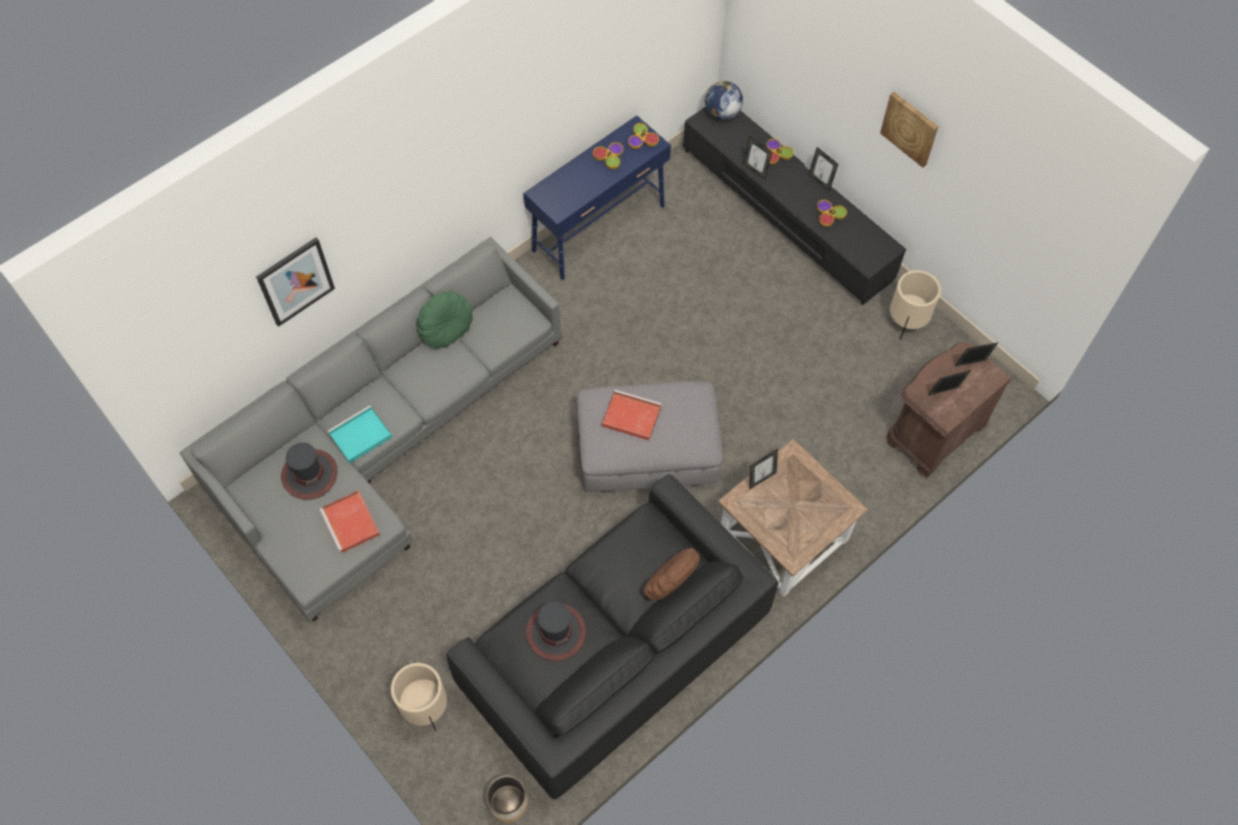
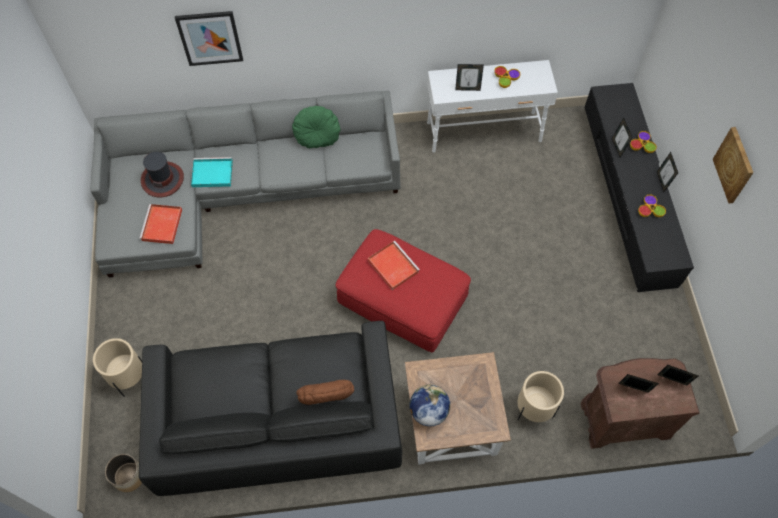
camera: 35 degrees right, 0 degrees up
blue console table [523,115,671,280] -> white console table [427,60,558,153]
hat [526,602,586,661] -> none
grey ottoman [577,381,723,492] -> red ottoman [335,229,471,352]
bowl [628,123,659,149] -> none
globe [705,81,743,120] -> globe moved to [410,385,450,426]
picture frame [749,449,778,490] -> picture frame moved to [455,64,484,91]
beige planter [890,270,941,340] -> beige planter moved to [518,371,564,422]

